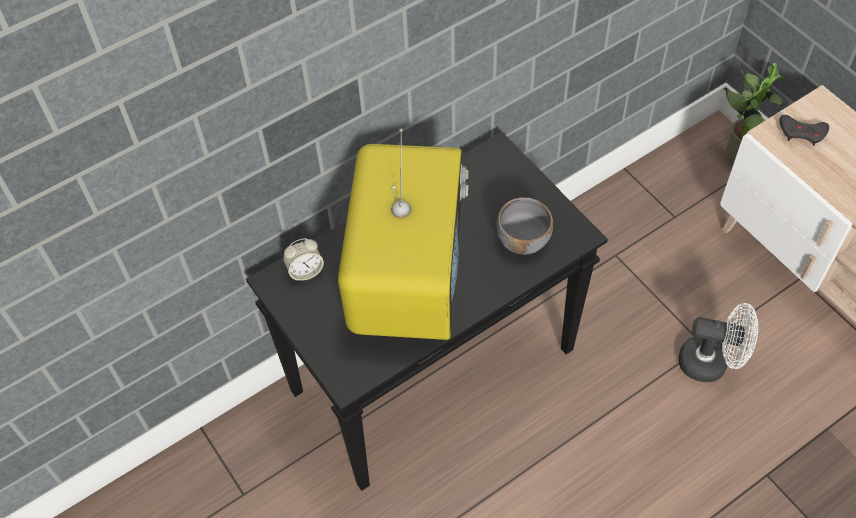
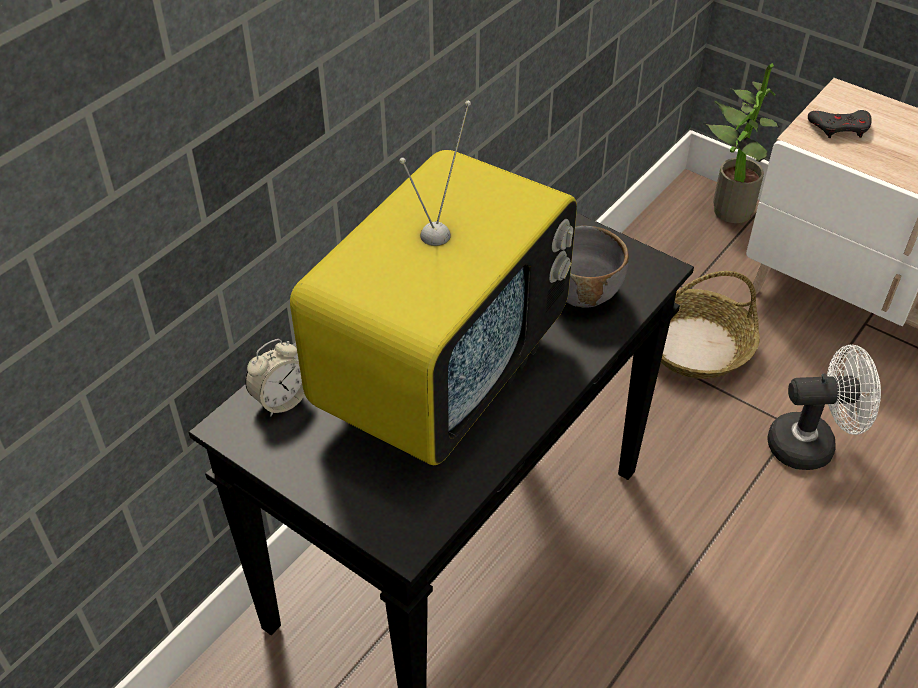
camera: 20 degrees left, 10 degrees down
television [338,129,468,340] -> television turned 45 degrees clockwise [290,101,577,465]
none -> basket [661,271,760,379]

